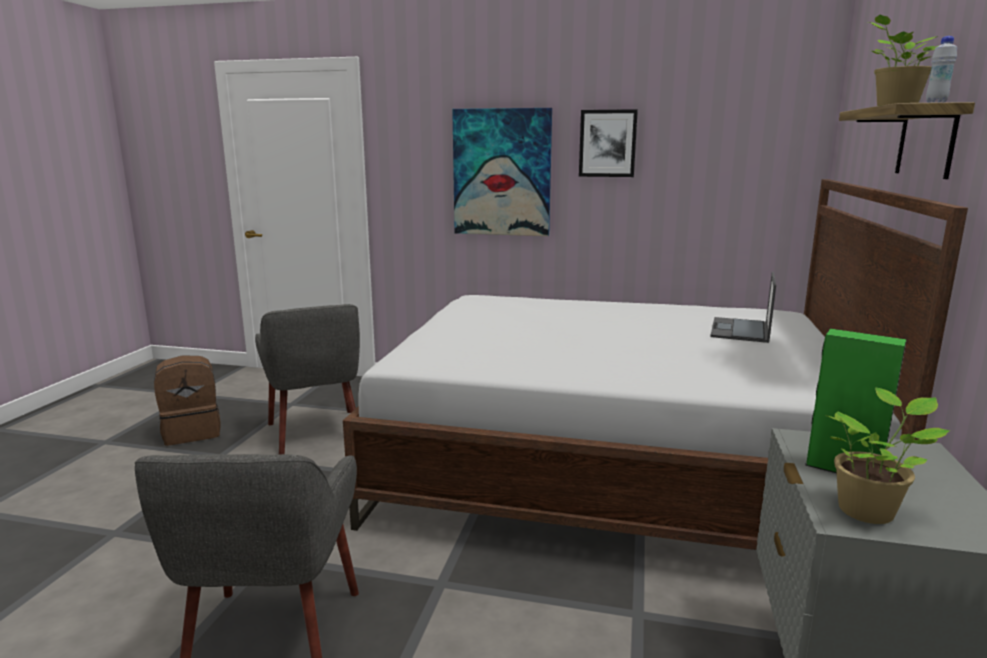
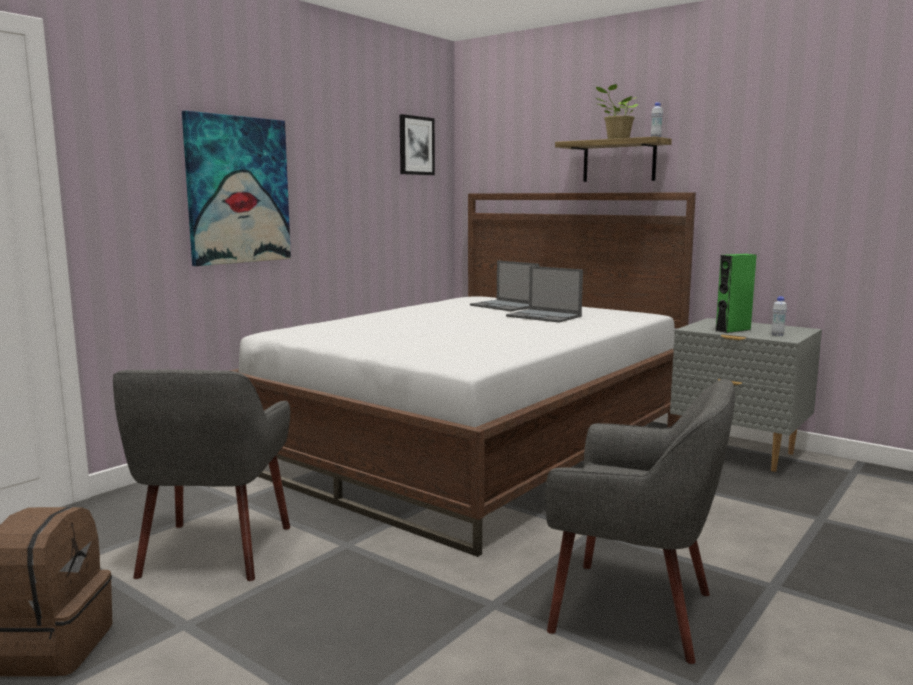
camera: 65 degrees left, 5 degrees down
grey armchair [255,304,360,455] -> grey armchair turned 90 degrees clockwise [113,369,290,581]
picture [579,109,638,177] -> picture moved to [400,114,435,175]
potted plant [825,388,950,524] -> white bottle [771,296,787,336]
none -> laptop [506,266,583,323]

